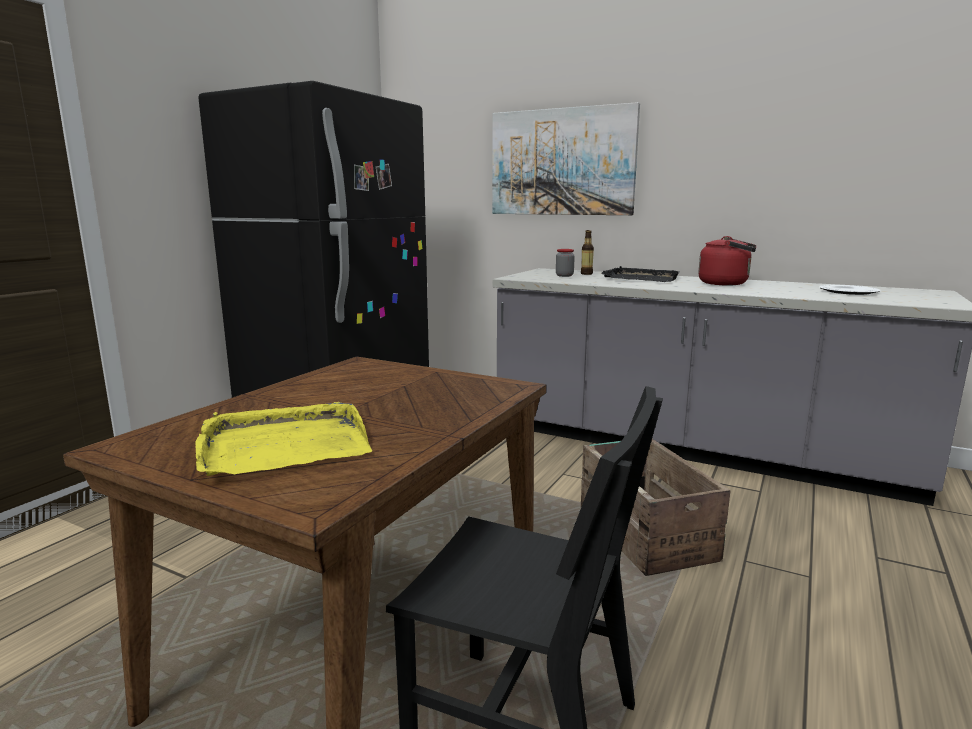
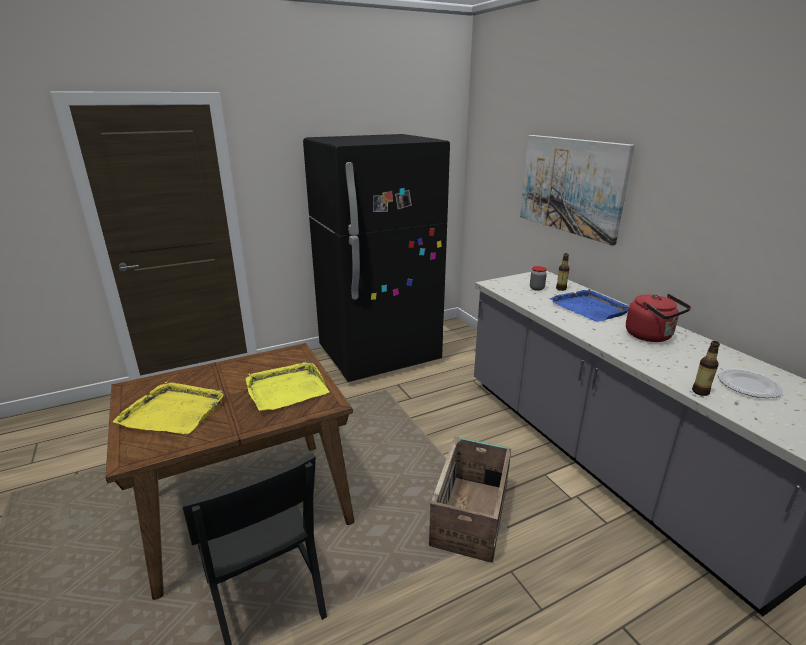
camera: 35 degrees right, 10 degrees up
black tray [601,266,680,282] -> blue tray [550,289,629,322]
none -> yellow tray [246,362,330,411]
none -> bottle [692,341,720,396]

